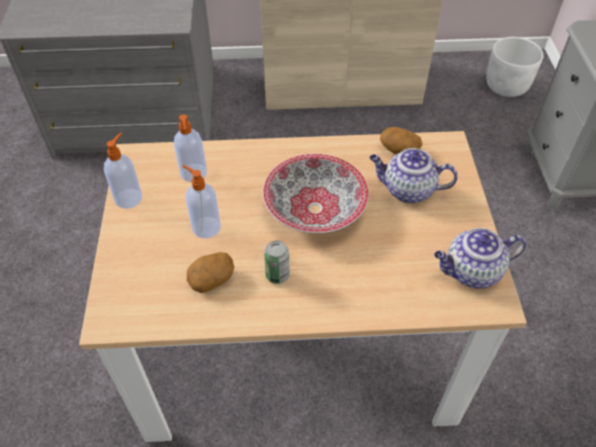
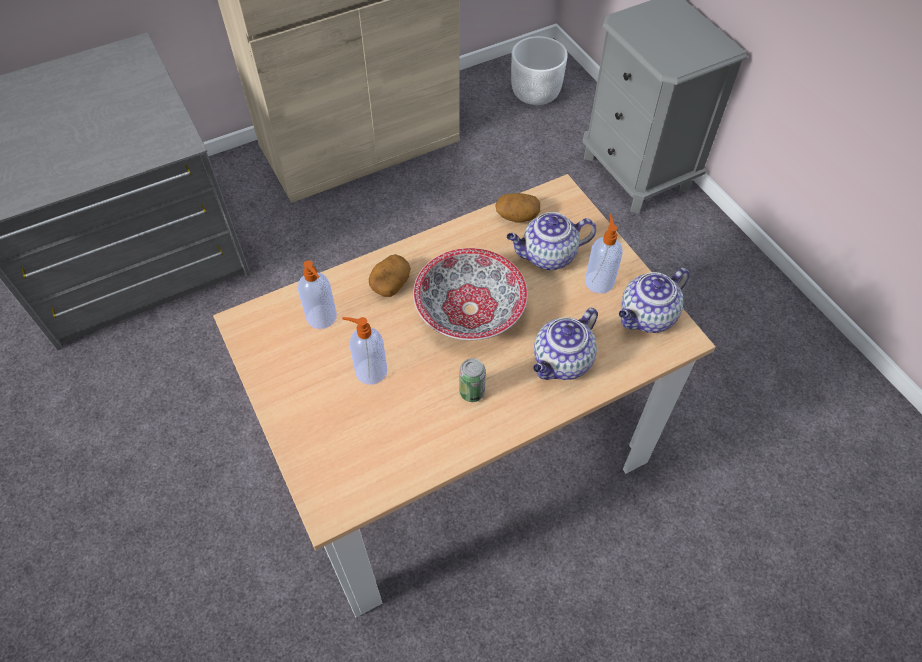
camera: 25 degrees left, 5 degrees up
soap dispenser [104,133,142,209] -> soap dispenser moved to [585,214,623,293]
potato [187,252,234,293] -> potato moved to [369,254,411,297]
none -> teapot [533,308,598,380]

